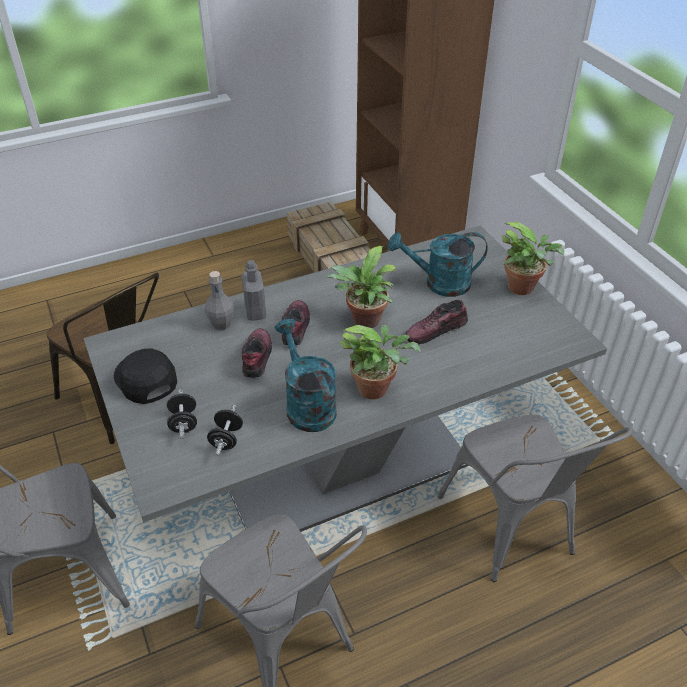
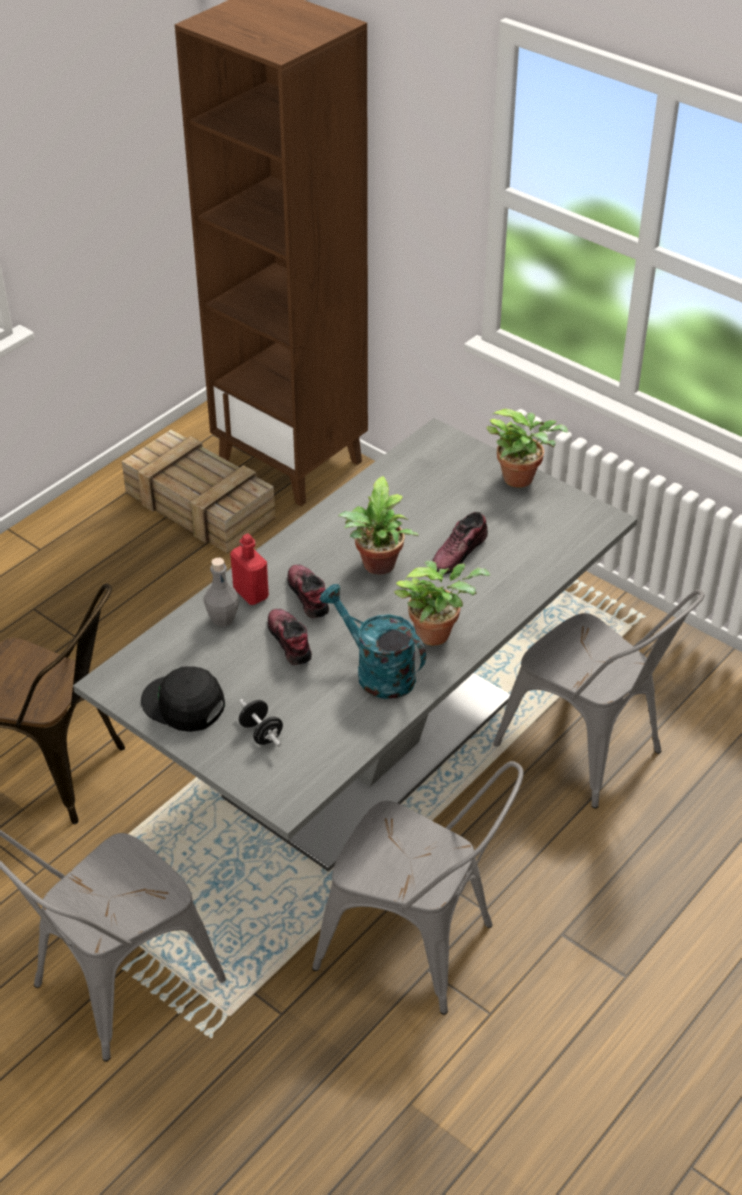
camera: 25 degrees left, 0 degrees up
black dumbbell [207,405,243,456] -> none
grey bottle [241,260,266,321] -> red bottle [230,534,269,605]
turquoise watering can [388,232,488,297] -> none

